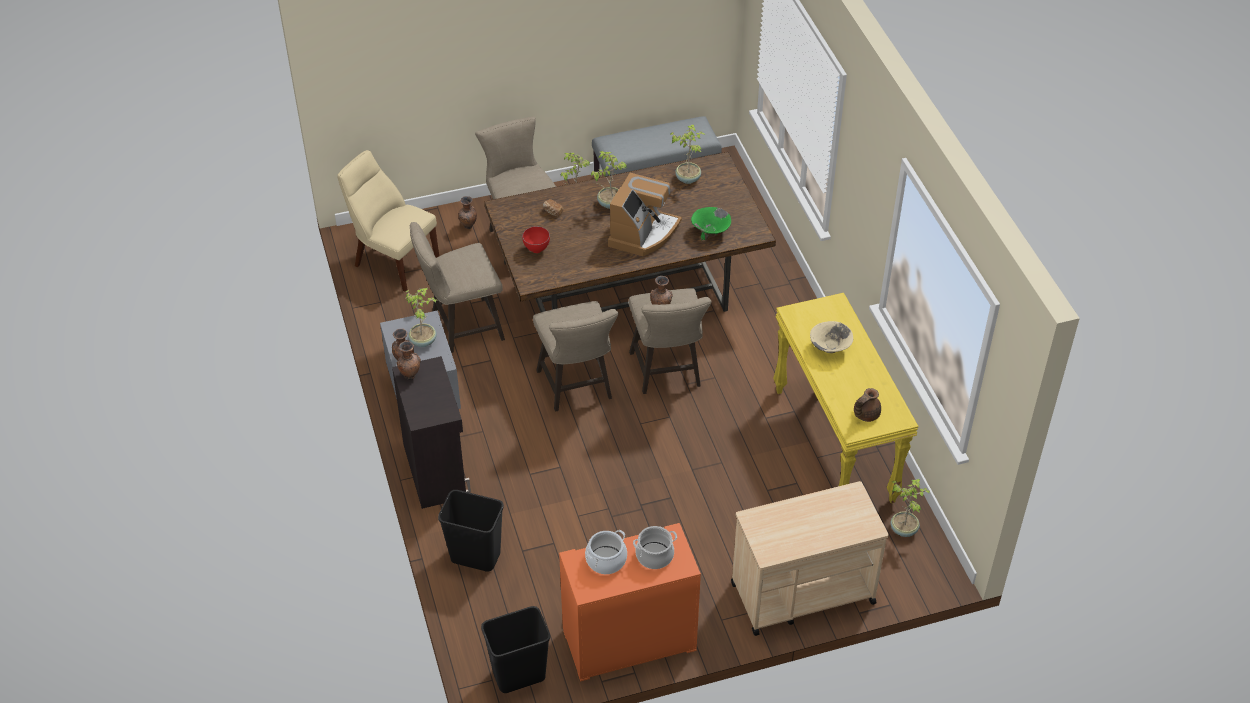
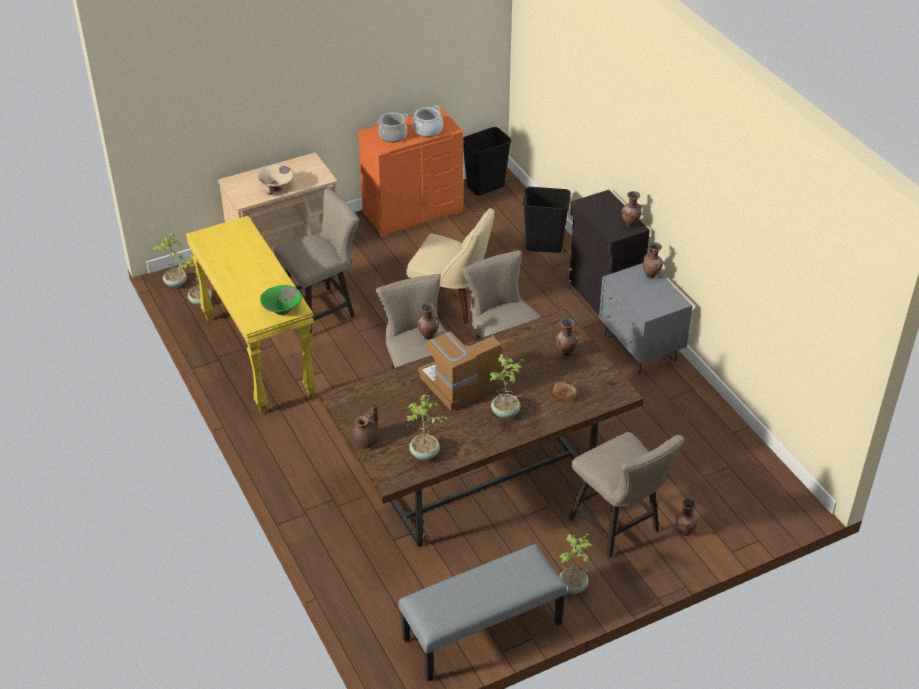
camera: 170 degrees right, 5 degrees down
beige chair [337,150,439,292] -> beige chair moved to [407,208,495,324]
potted plant [406,288,438,347] -> potted plant moved to [153,233,187,288]
beige stool [410,222,505,353] -> beige stool moved to [274,188,359,334]
red bowl [522,226,550,253] -> brown vase [555,318,578,356]
coffee machine [608,173,682,256] -> coffee machine turned 45 degrees clockwise [418,331,504,411]
green bowl [691,207,731,242] -> green bowl moved to [260,285,302,315]
beige bowl [810,321,853,353] -> beige bowl moved to [257,165,294,195]
brown teapot [854,388,881,422] -> brown teapot moved to [351,402,378,448]

